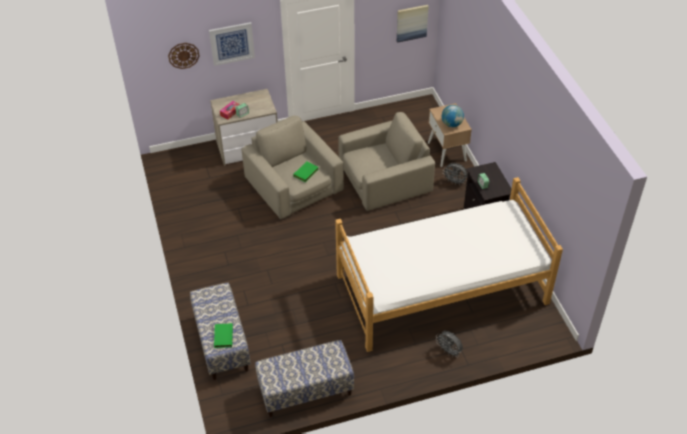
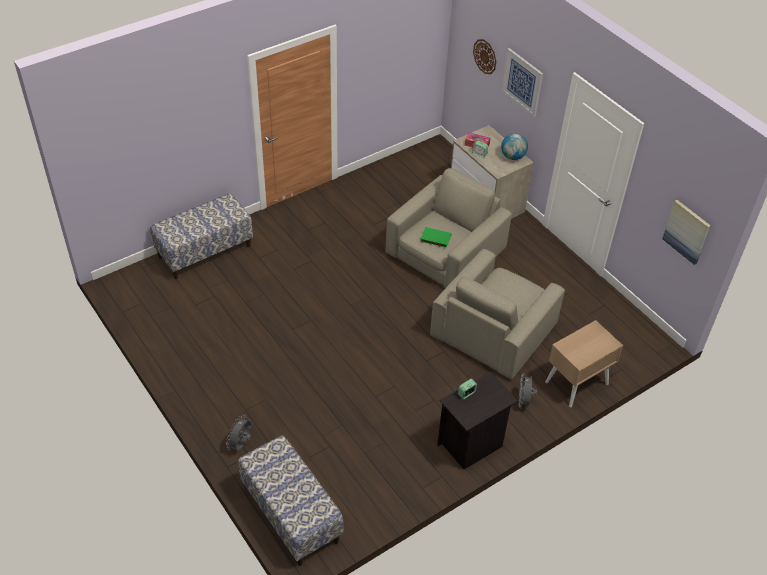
camera: 70 degrees right, 0 degrees up
green book [214,323,233,348] -> none
bench [255,340,354,417] -> bench moved to [238,435,344,566]
bed [335,177,563,352] -> none
beige armchair [338,112,435,211] -> beige armchair turned 75 degrees clockwise [430,249,565,380]
globe [442,105,464,127] -> globe moved to [501,133,528,160]

